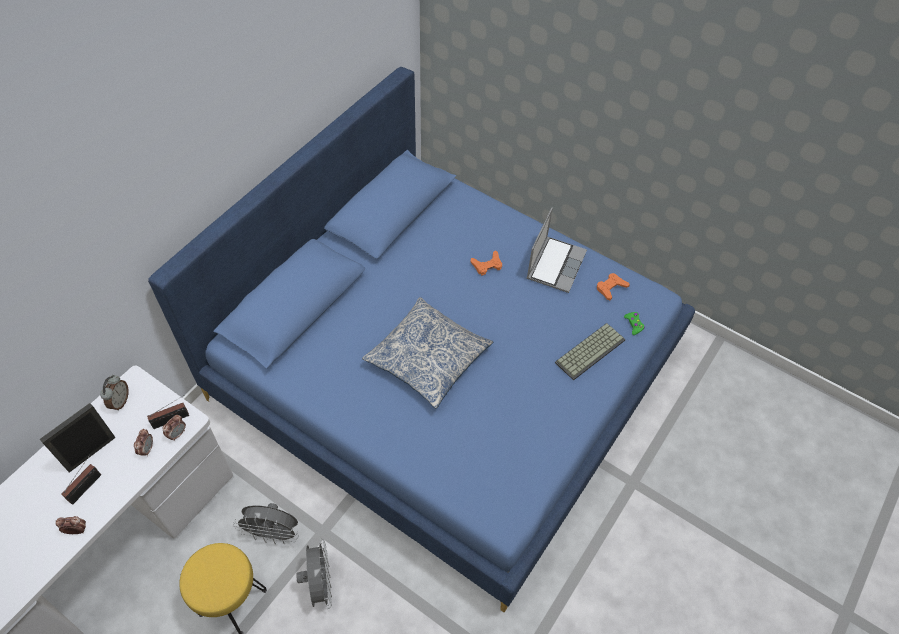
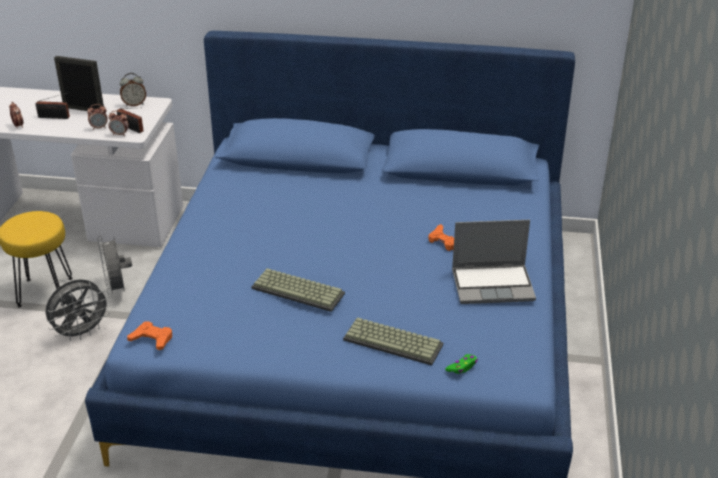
camera: 65 degrees right, 20 degrees down
pillow [362,297,494,408] -> none
orange game controller [597,273,630,300] -> orange game controller moved to [127,321,172,350]
none -> keyboard [251,268,345,312]

